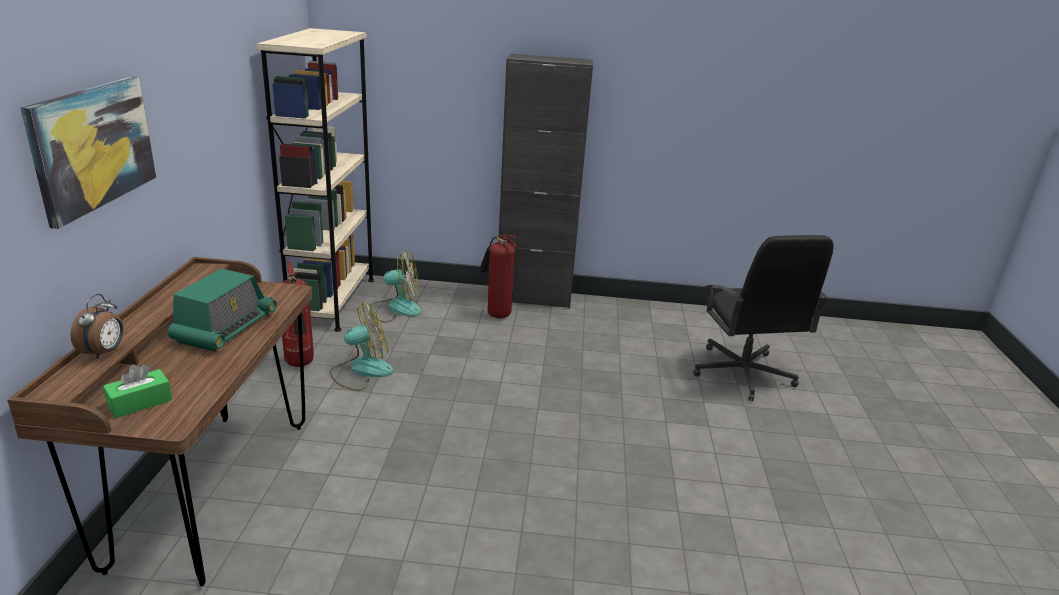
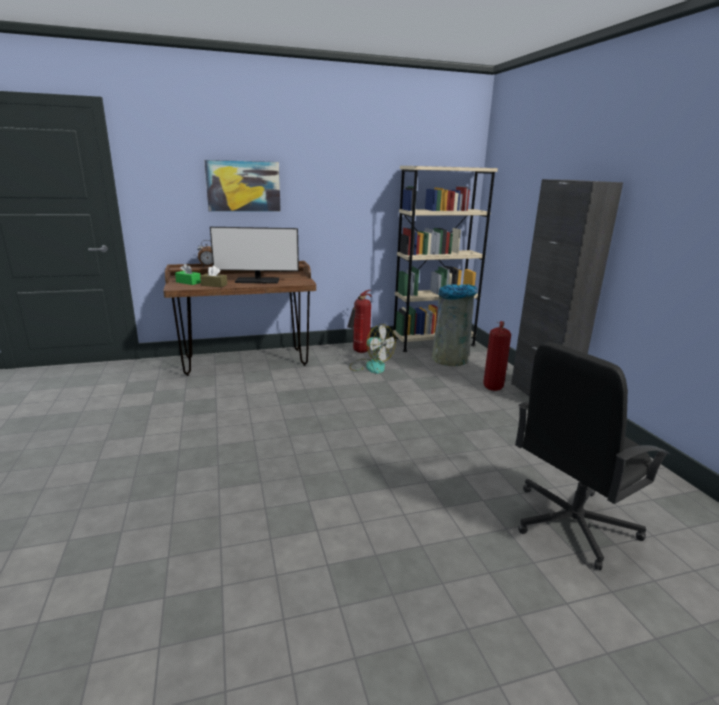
camera: 70 degrees right, 5 degrees down
radio [168,269,277,352] -> monitor [210,227,299,284]
fan [370,250,421,323] -> grey trash can [432,284,477,366]
none -> brown tissue box [200,266,227,287]

